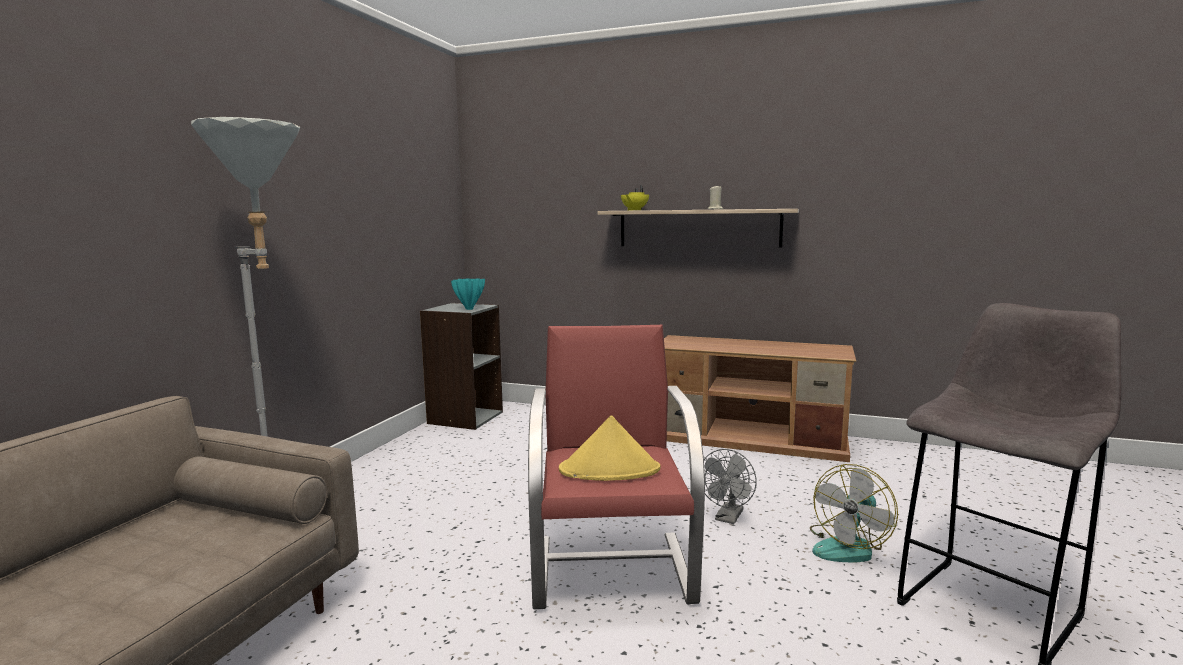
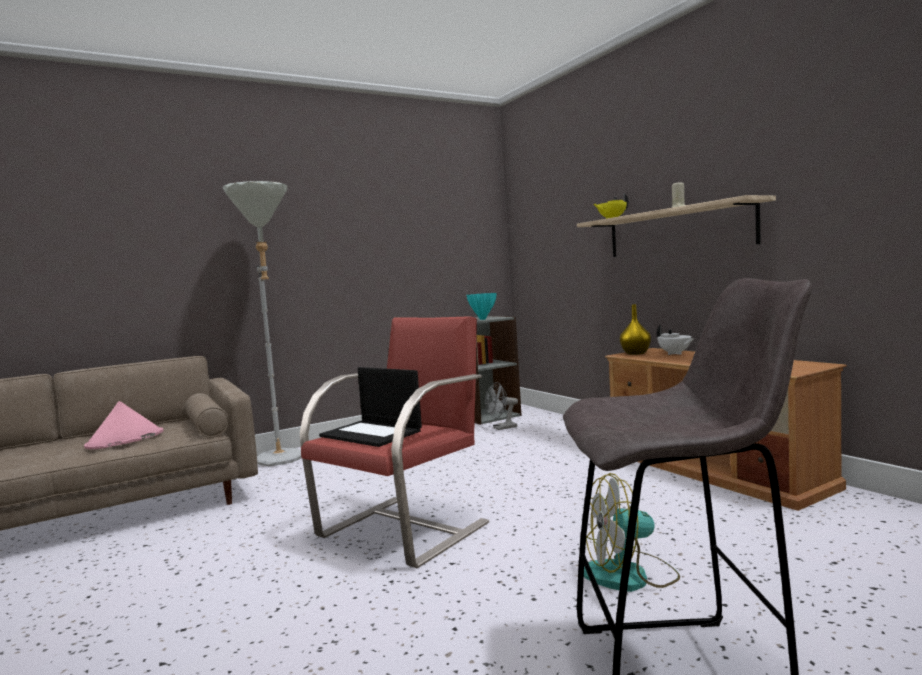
camera: 40 degrees right, 5 degrees down
yellow hat [559,415,661,481] -> laptop [319,367,422,447]
grey fan [704,449,757,524] -> grey fan moved to [485,382,518,430]
none -> pink hat [84,401,164,449]
none -> yellow vase [620,304,651,355]
none -> white teapot [657,325,695,355]

